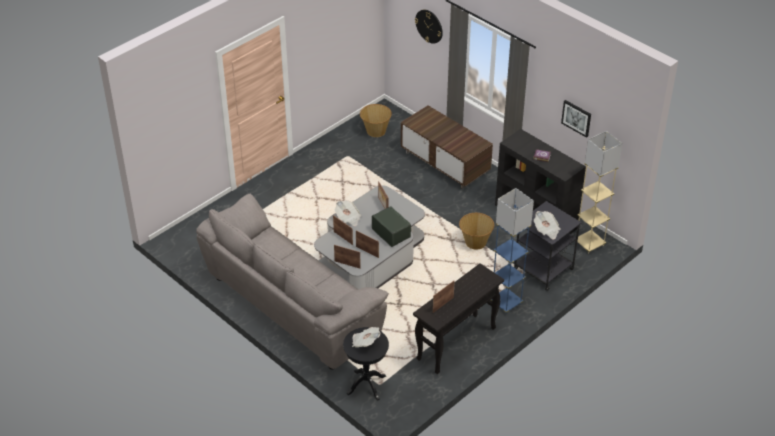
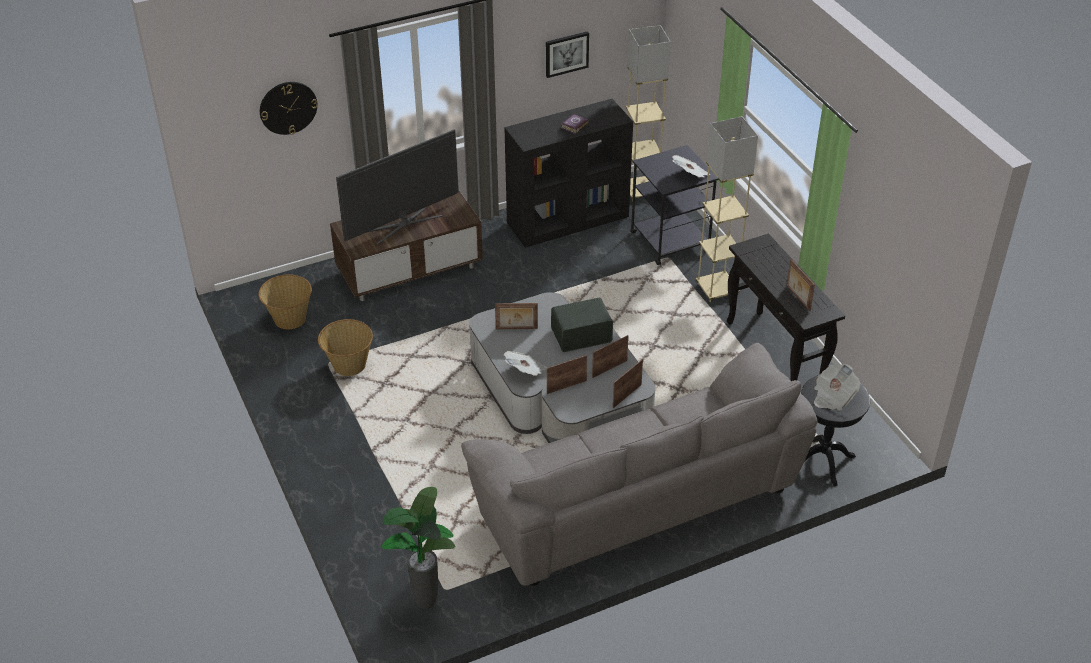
camera: 70 degrees left, 0 degrees up
basket [459,213,494,250] -> basket moved to [318,319,373,376]
blue floor lamp [491,188,534,314] -> beige floor lamp [696,116,758,302]
none -> television [336,129,459,244]
none -> potted plant [382,487,455,609]

